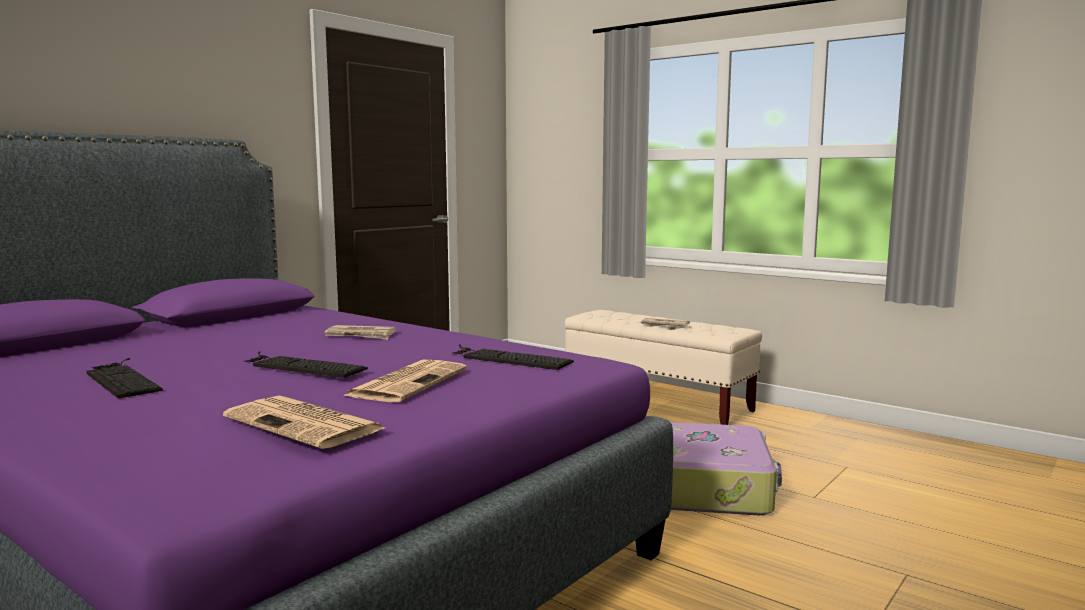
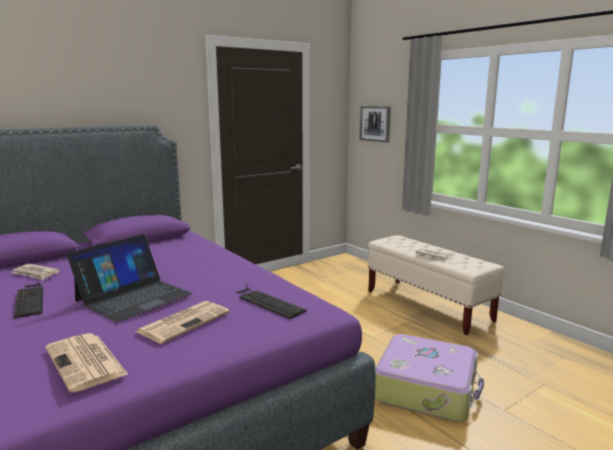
camera: 15 degrees right, 5 degrees up
keyboard [244,351,368,378] -> laptop [67,234,193,322]
newspaper [325,325,396,340] -> newspaper moved to [12,264,60,280]
none -> picture [360,106,391,143]

